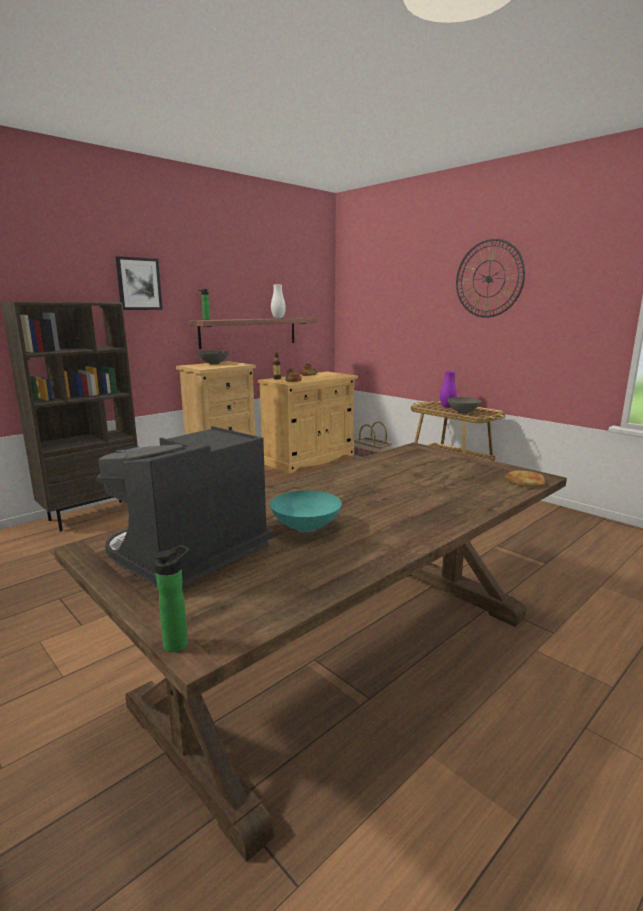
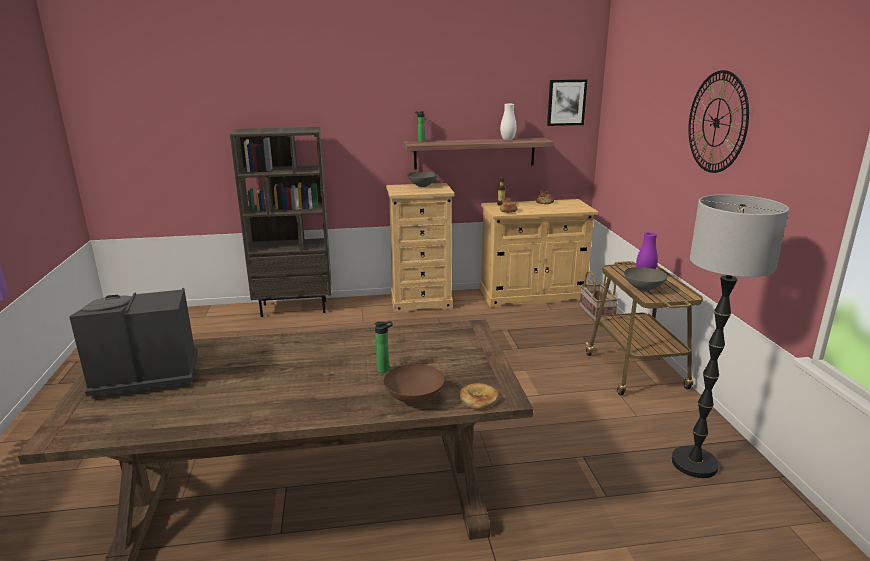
camera: 35 degrees right, 5 degrees up
picture [116,256,163,310] -> picture moved to [547,79,587,126]
bottle [155,545,190,652] -> bottle moved to [374,321,393,373]
turquoise bowl [270,490,342,532] -> none
none -> brown bowl [384,364,445,404]
none -> floor lamp [672,194,789,478]

